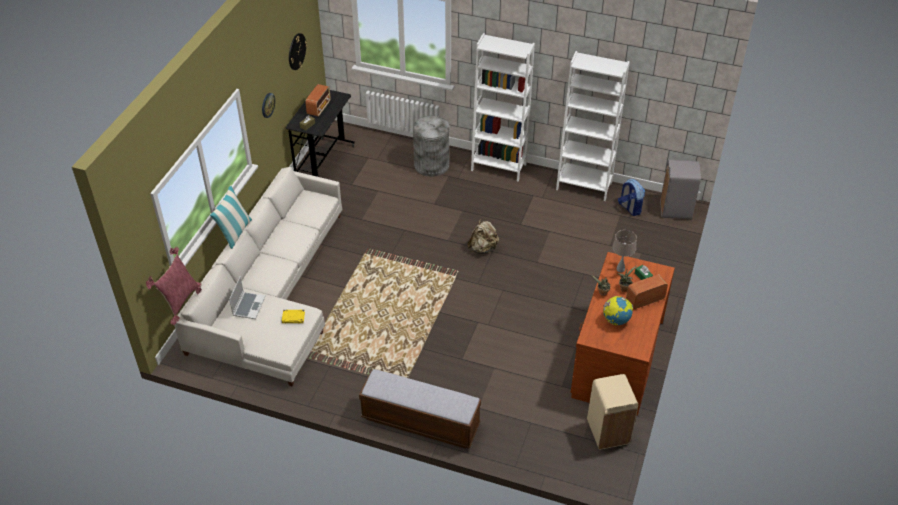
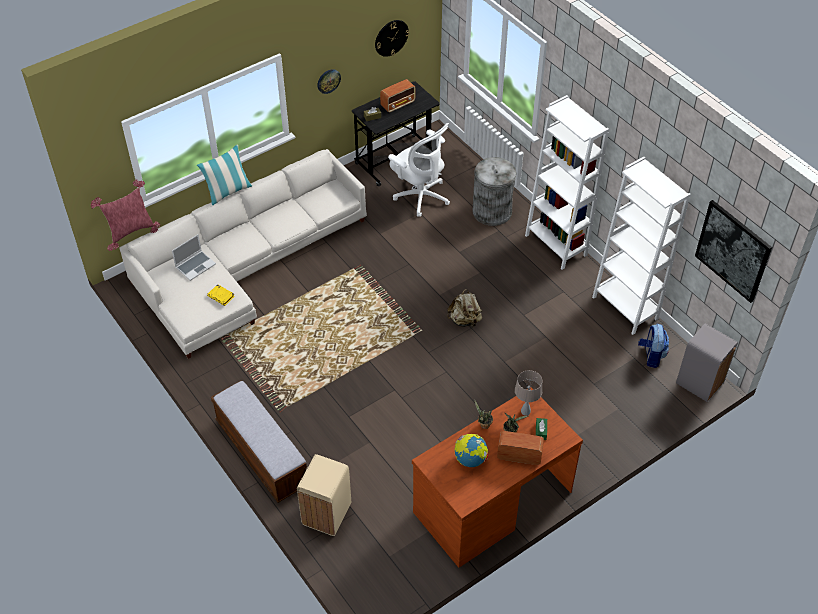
camera: 35 degrees right, 5 degrees up
beige trash can [587,374,638,449] -> beige trash can moved to [297,454,351,536]
none -> white office chair [388,123,450,217]
none -> picture [695,200,772,303]

